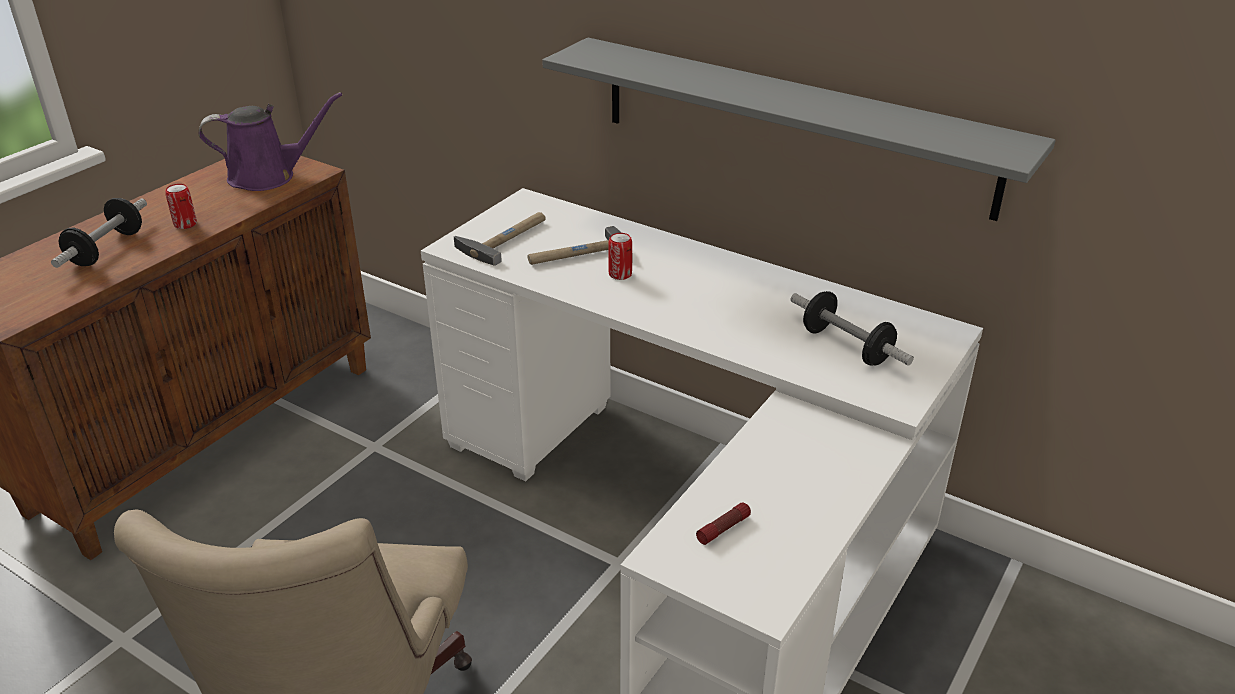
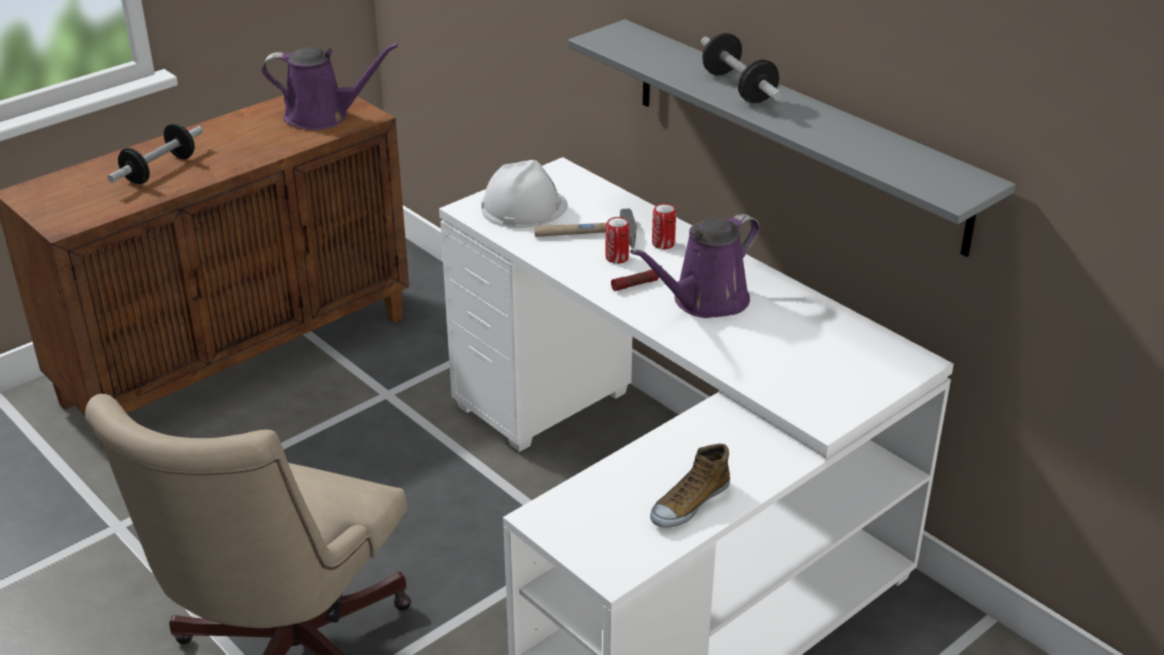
camera: 15 degrees right, 0 degrees up
can [166,184,197,229] -> can moved to [652,203,676,249]
hammer [454,212,546,266] -> white hard hat [481,160,568,228]
flashlight [696,503,751,545] -> flashlight moved to [611,269,659,291]
dumbbell [790,291,914,366] -> dumbbell moved to [701,33,782,103]
none -> purple watering can [630,214,760,318]
none -> shoe [650,444,730,528]

